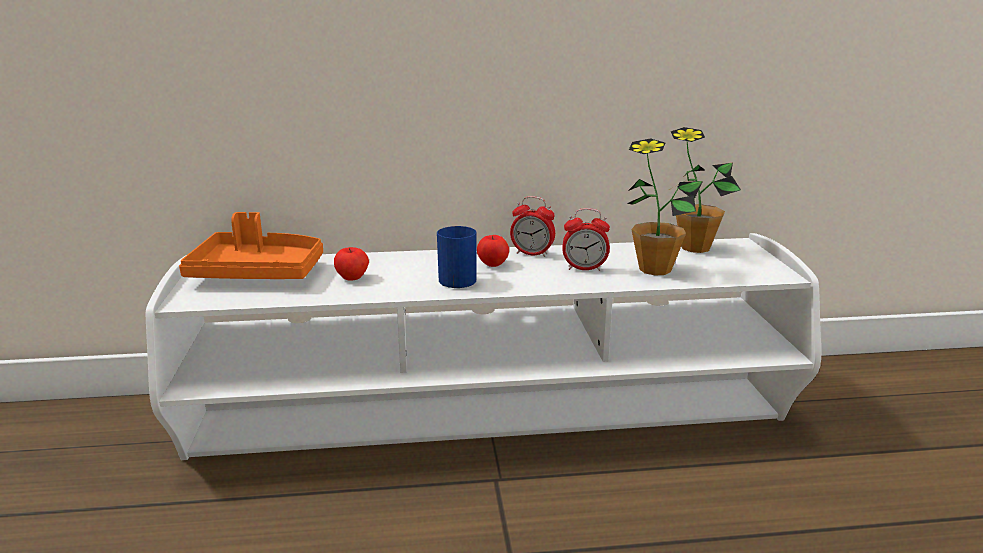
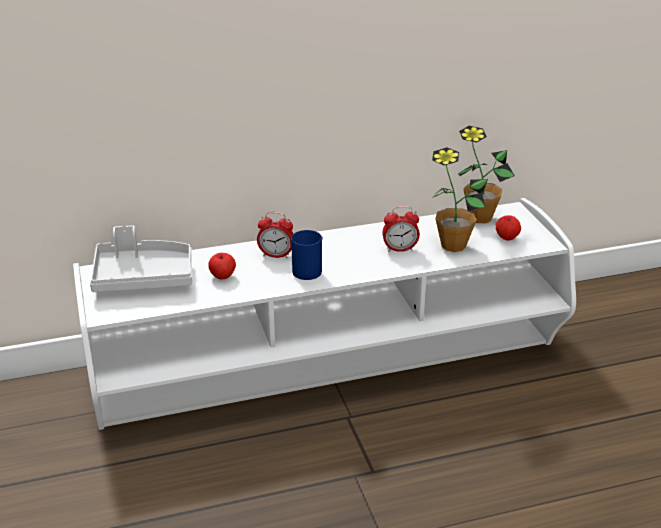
camera: 10 degrees left, 10 degrees up
orange tray [179,212,323,279] -> grey tray [90,225,192,292]
apple [477,235,509,267] -> apple moved to [495,215,521,241]
alarm clock [510,196,555,257] -> alarm clock moved to [257,212,293,258]

